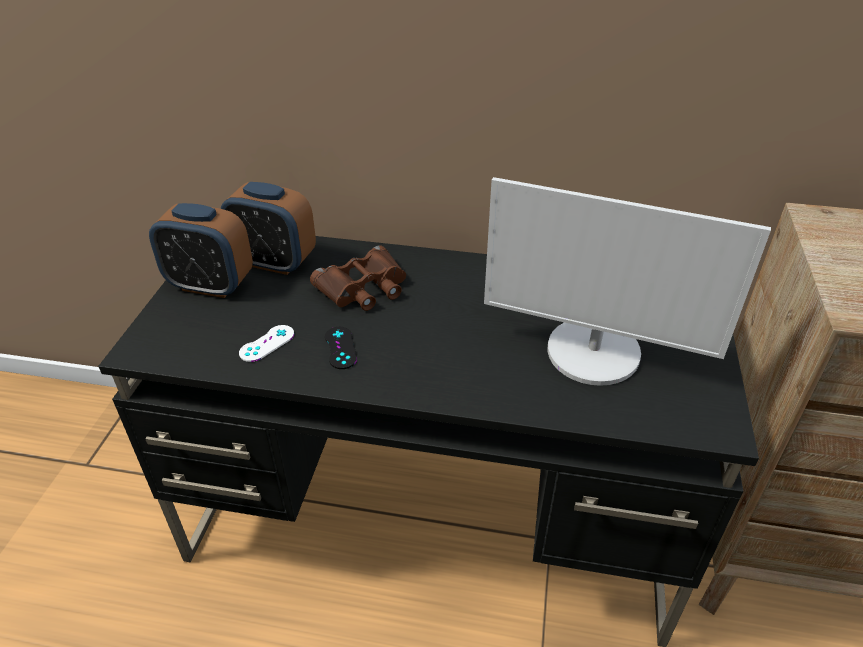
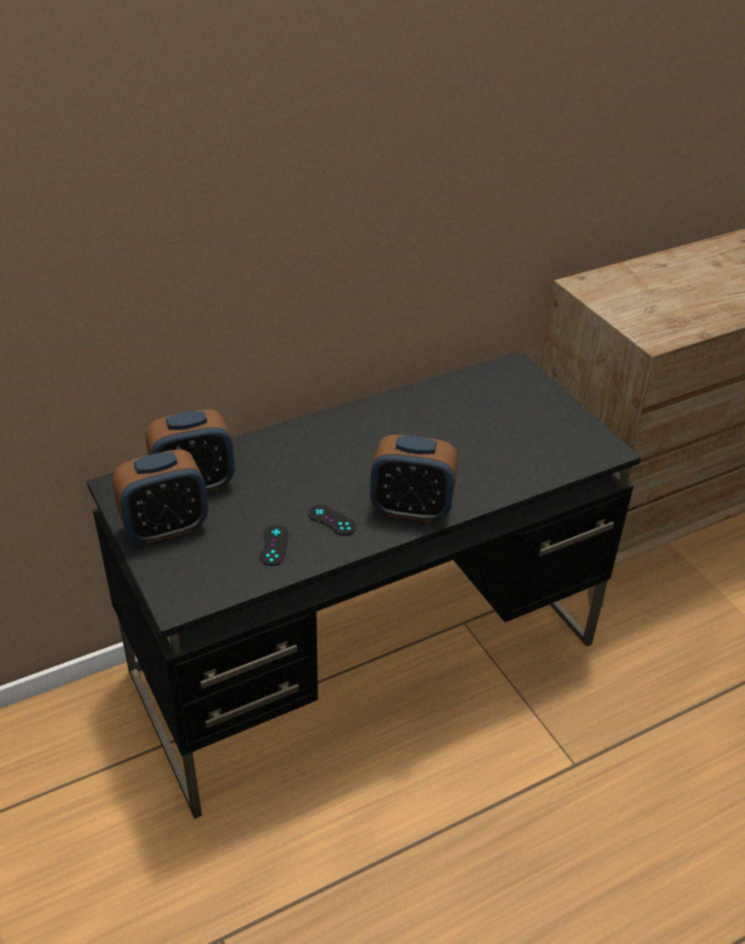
camera: 40 degrees left, 0 degrees up
white game controller [239,325,294,362] -> black game controller [260,525,288,566]
brown binoculars [310,245,406,311] -> none
monitor [484,177,771,386] -> none
none -> alarm clock [370,435,458,522]

